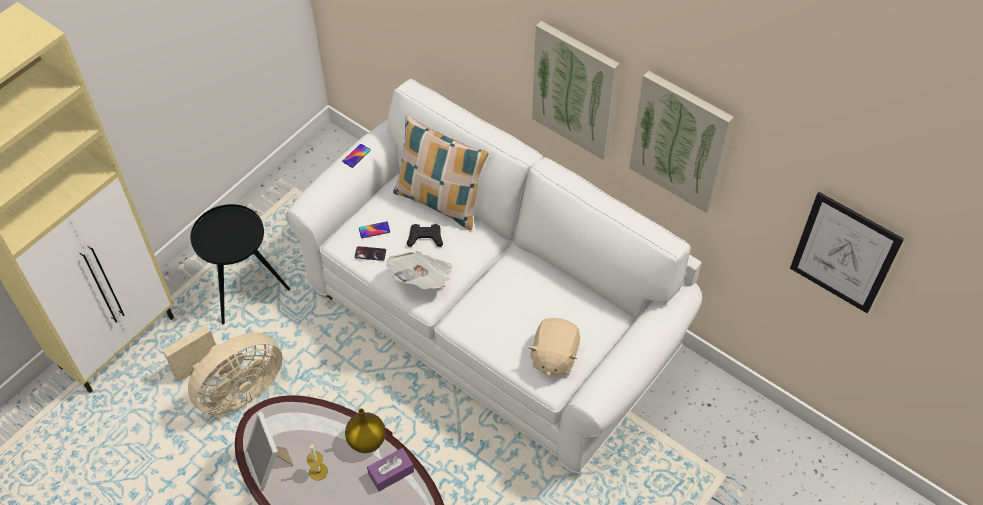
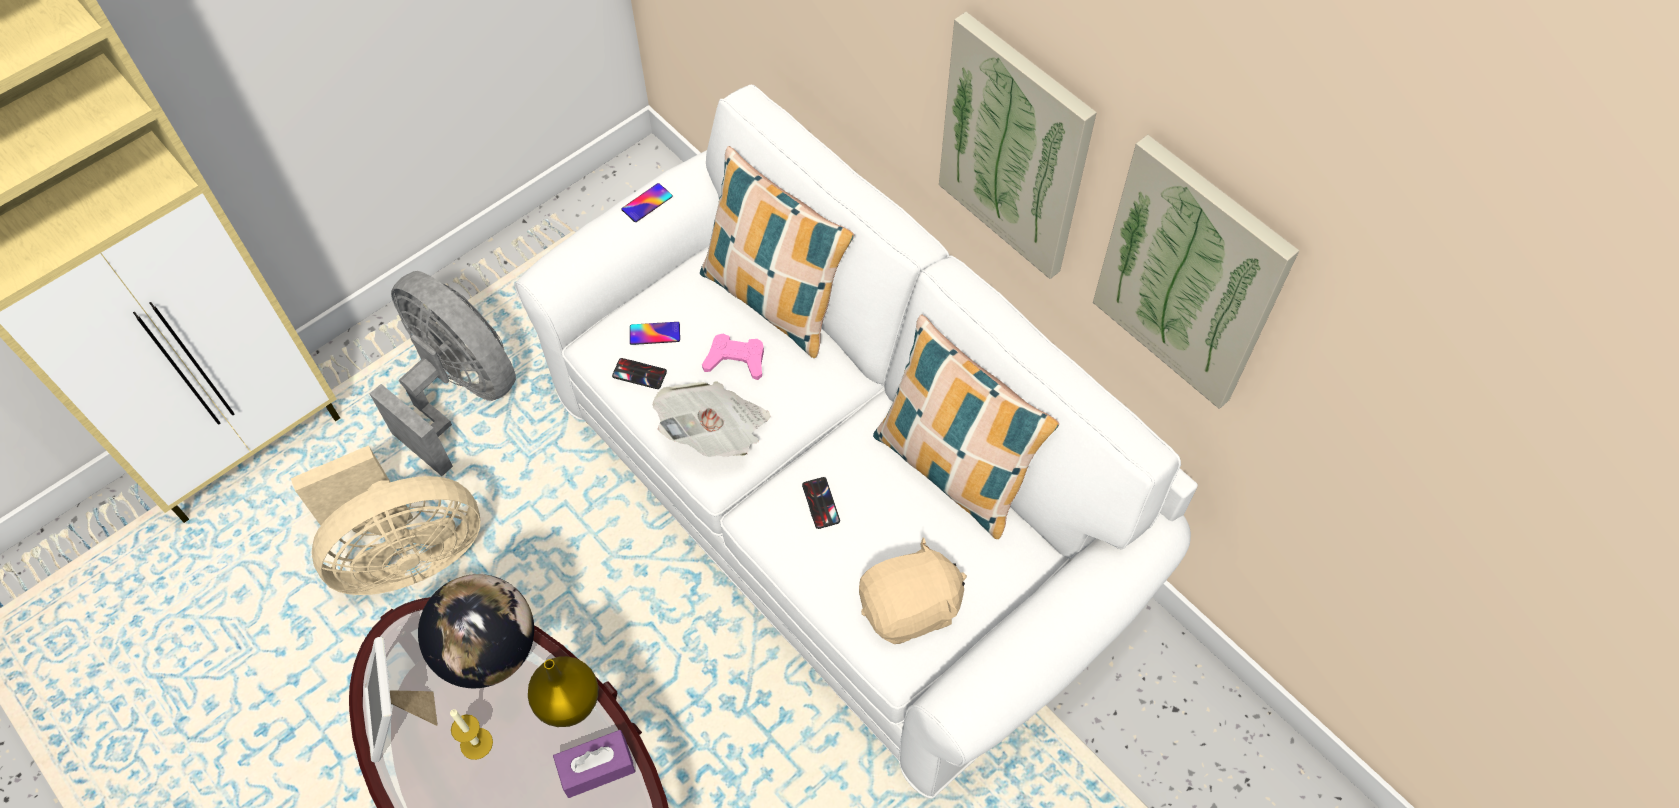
camera: 10 degrees right, 5 degrees up
black side table [190,204,290,324] -> grey fan [369,271,516,476]
black game controller [407,224,443,247] -> pink game controller [702,334,764,380]
beige plush toy [528,318,580,376] -> beige plush toy turned 135 degrees counterclockwise [859,537,967,644]
picture [790,192,904,313] -> none
none -> globe [418,574,534,688]
none -> phone [802,477,840,529]
none -> pillow [873,314,1059,539]

